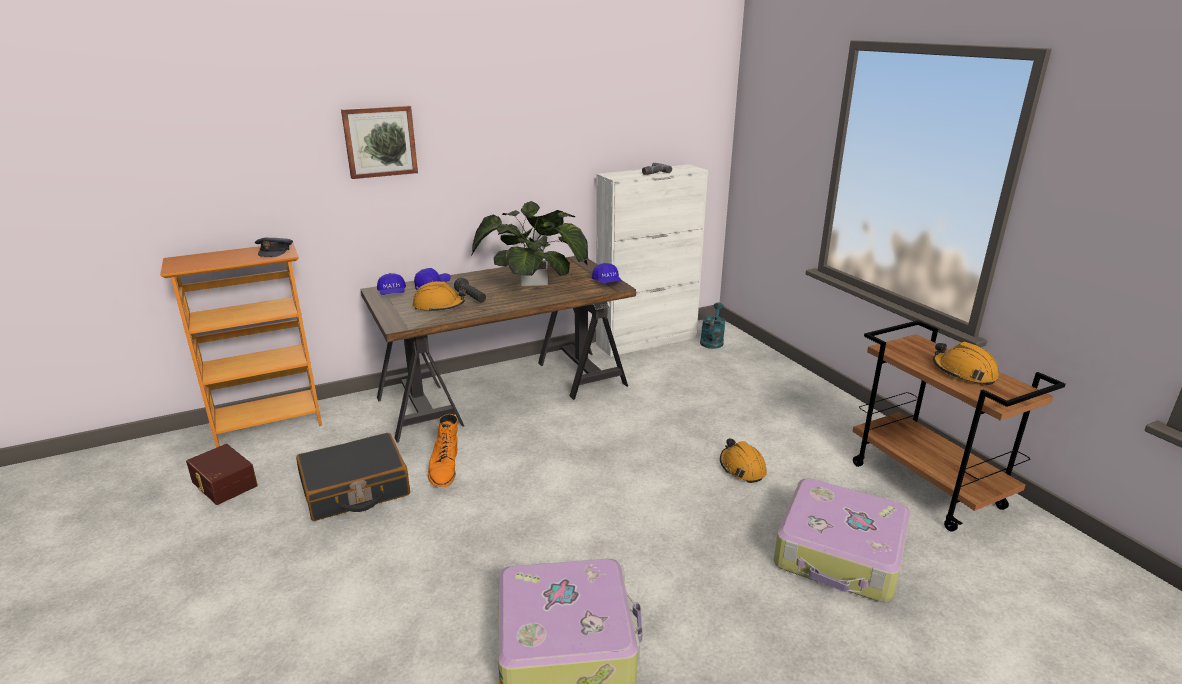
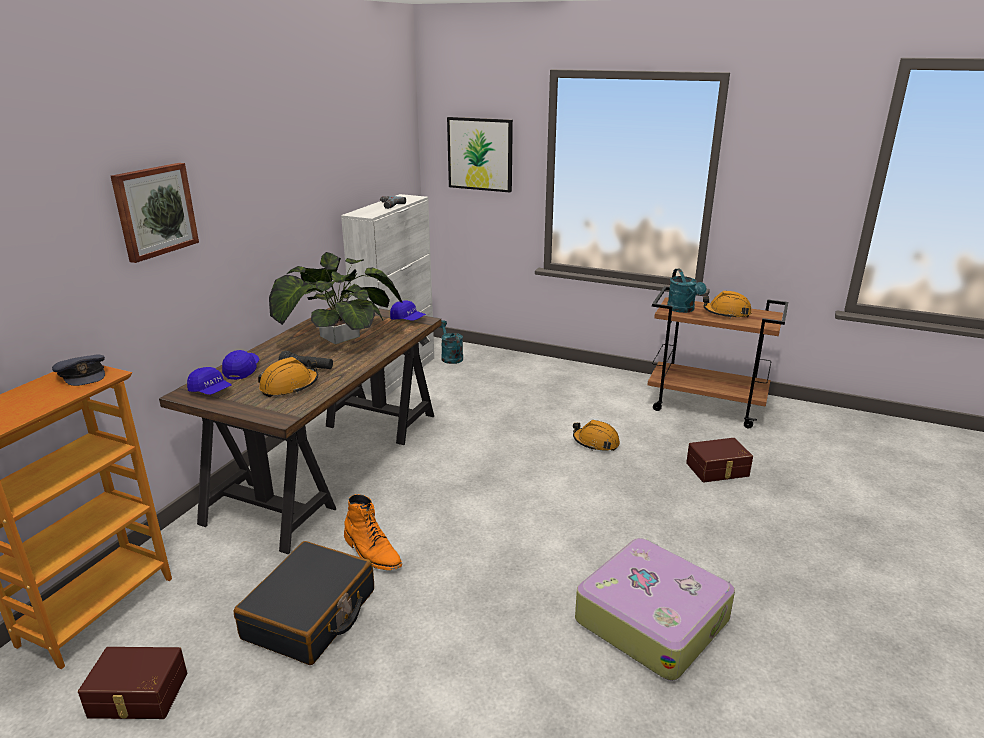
camera: 40 degrees left, 0 degrees up
suitcase [774,479,910,603] -> brown storage box [686,438,753,482]
none -> picture [447,117,513,192]
none -> turquoise watering can [667,269,707,313]

